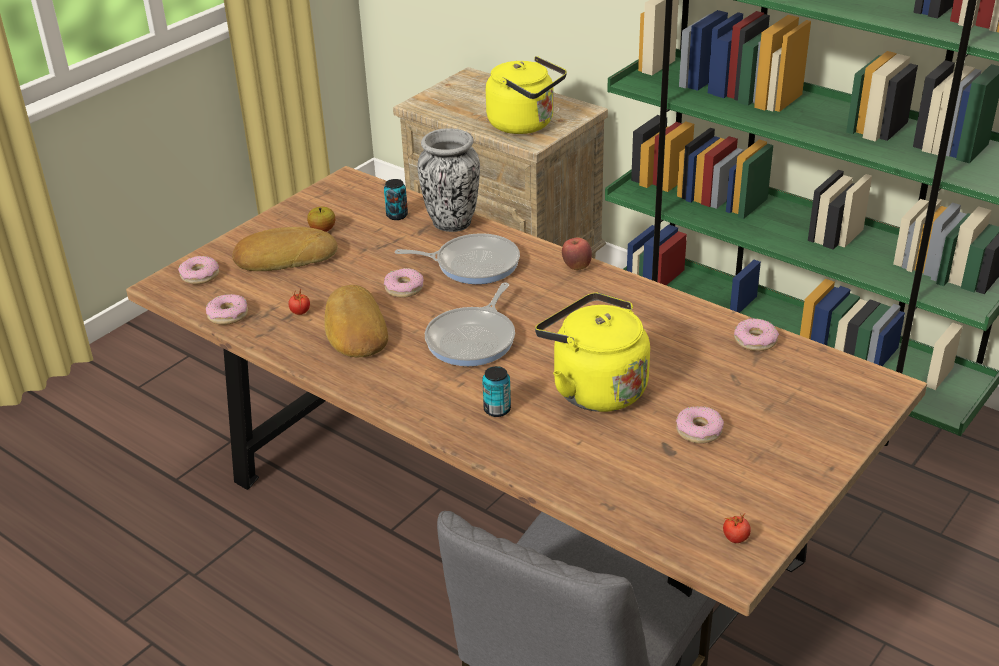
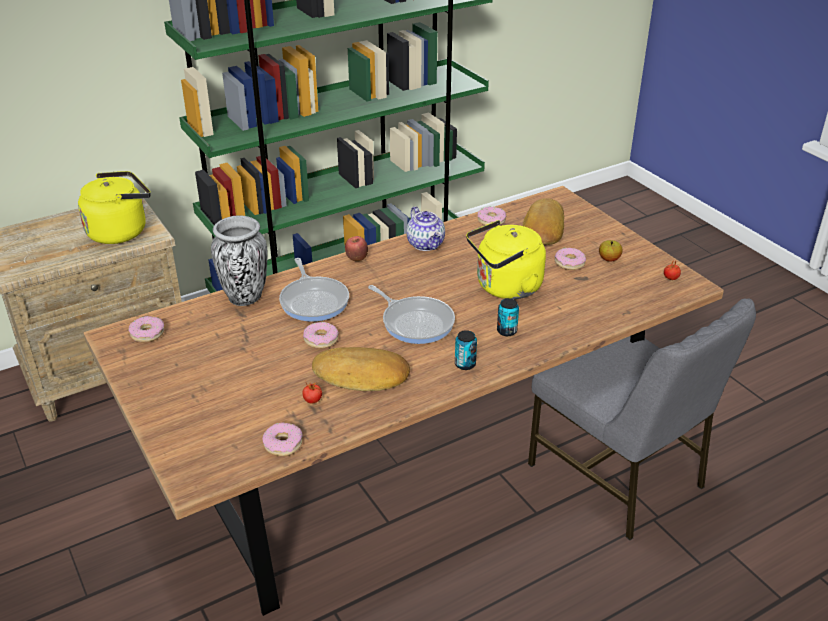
camera: 70 degrees left, 0 degrees up
donut [178,256,219,284] -> donut moved to [128,316,164,342]
bread [232,227,338,271] -> bread moved to [522,198,564,245]
apple [307,207,335,232] -> apple moved to [599,240,623,262]
can [384,179,408,220] -> can moved to [455,330,477,370]
frying pan [395,233,520,284] -> frying pan turned 135 degrees clockwise [279,258,349,322]
none -> teapot [406,206,445,251]

